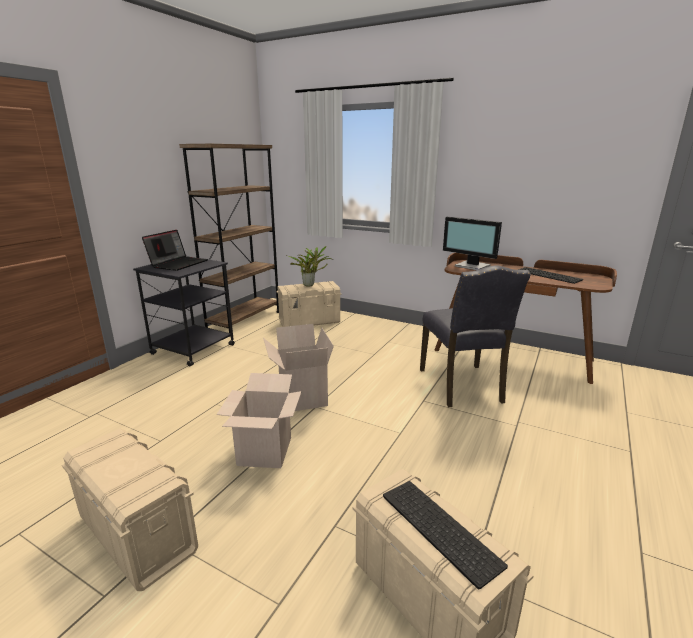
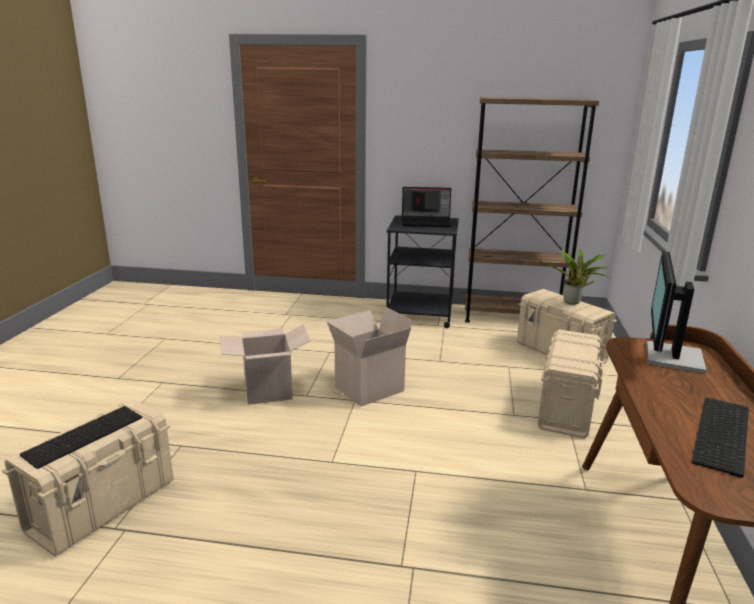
camera: 70 degrees right, 0 degrees up
beige storage box [62,429,198,591] -> beige storage box moved to [538,329,604,438]
grey chair [420,265,531,407] -> none

